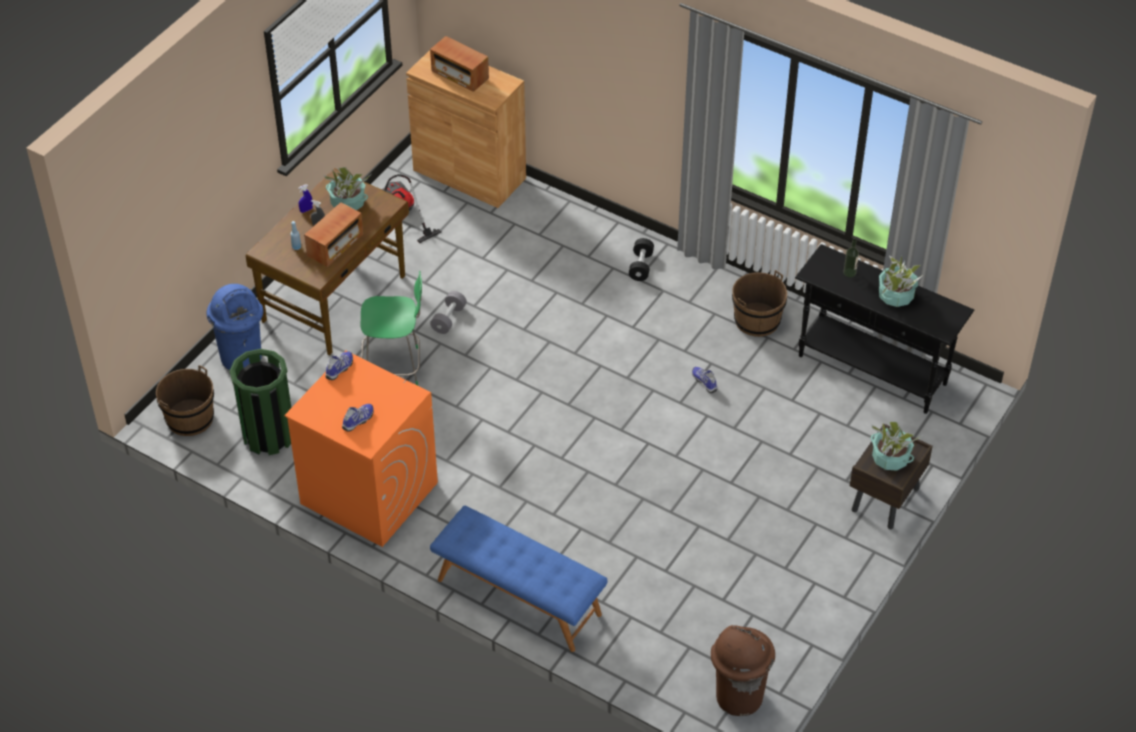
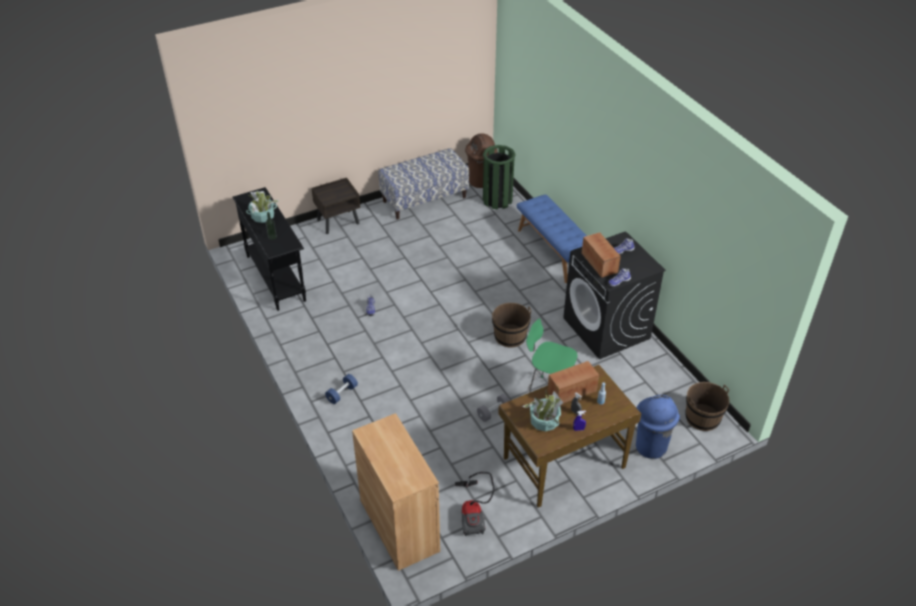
camera: 150 degrees left, 5 degrees down
green trash can [230,349,291,455] -> green trash can moved to [483,145,516,210]
orange washing machine [285,351,438,547] -> black washing machine [563,231,666,359]
radio [430,36,489,92] -> radio moved to [582,232,621,278]
black dumbbell [629,238,654,281] -> blue dumbbell [325,374,358,404]
brown bucket [732,270,787,337] -> brown bucket moved to [492,303,531,348]
potted plant [871,422,921,471] -> none
none -> bench [378,148,469,220]

